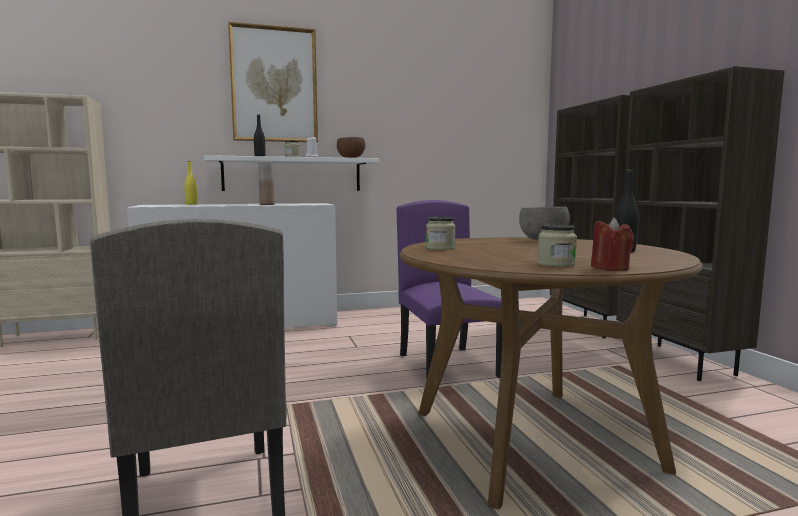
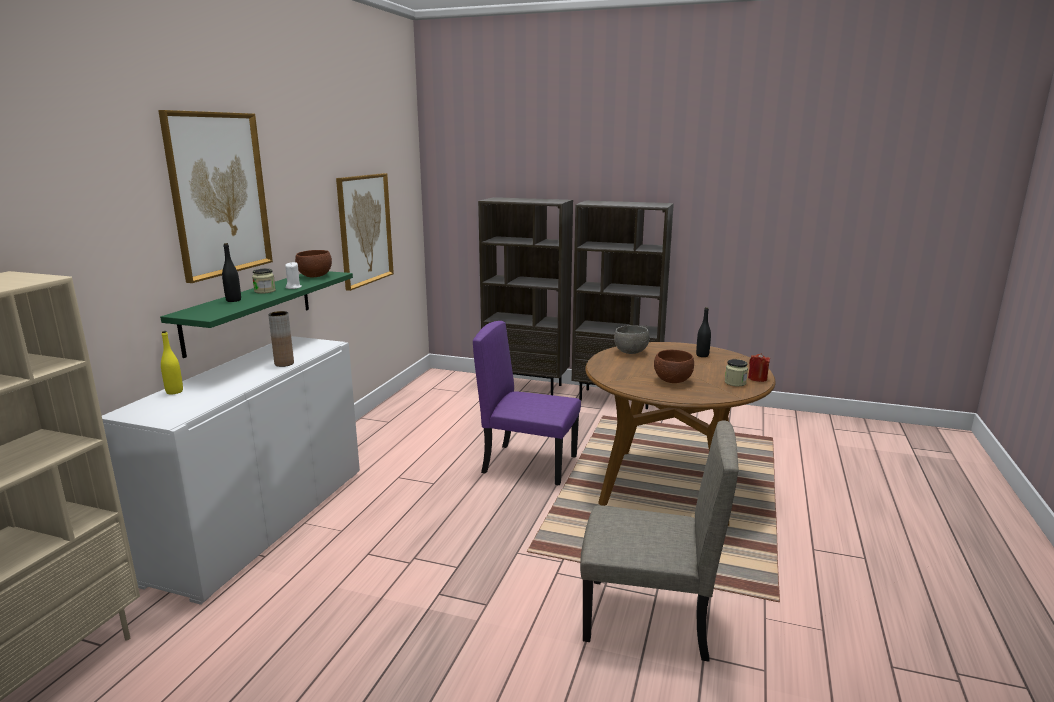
camera: 55 degrees left, 10 degrees up
white shelf [204,155,380,191] -> green shelf [160,271,353,358]
jar [426,217,456,250] -> none
none -> picture [336,173,394,291]
none -> brown bowl [654,350,694,383]

